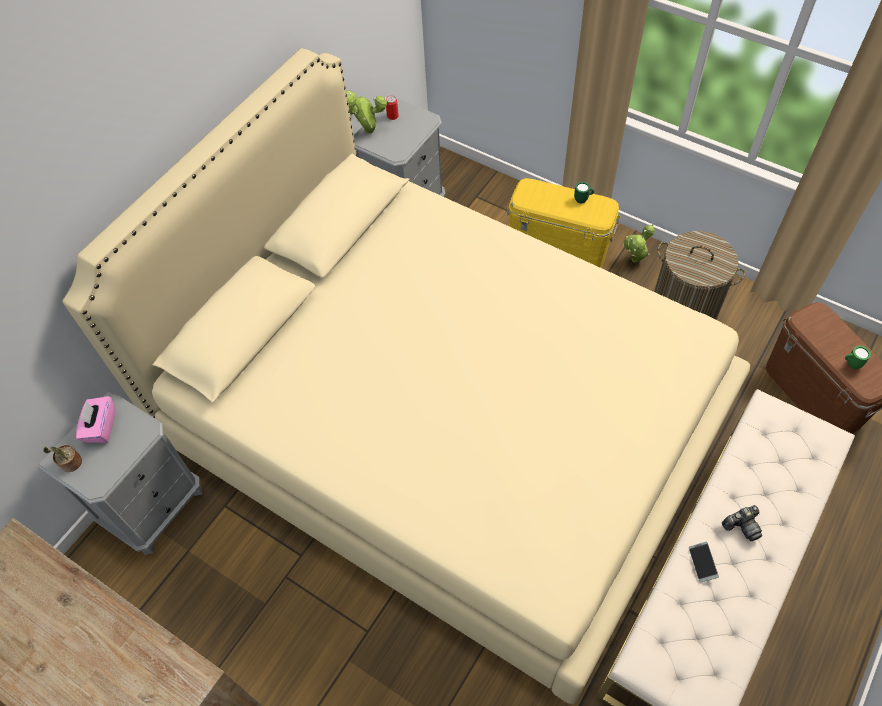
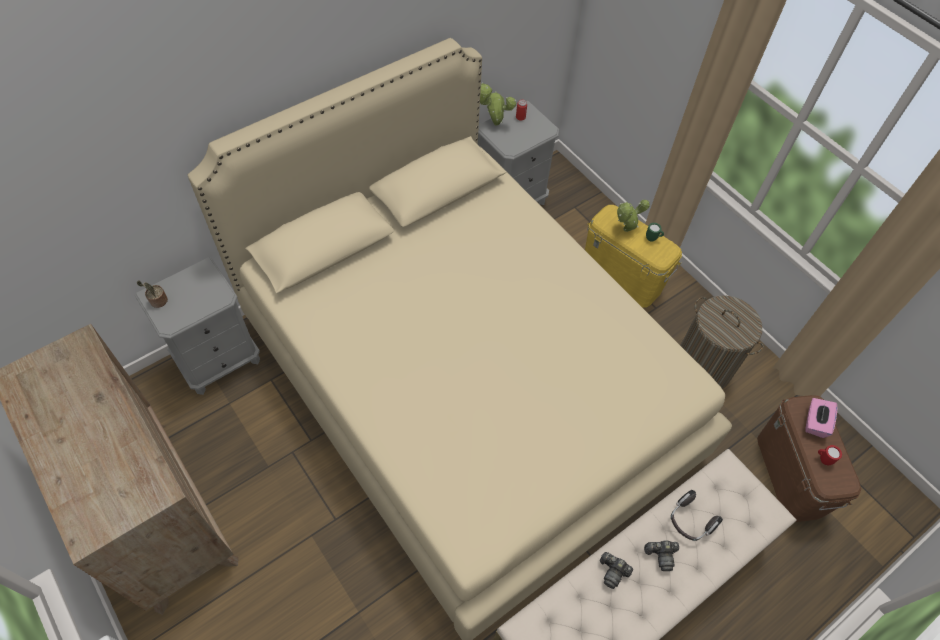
camera: 15 degrees right, 0 degrees up
pink tissue box [76,396,116,443] -> pink tissue box moved to [805,398,838,438]
potted plant [623,224,655,262] -> potted plant moved to [617,200,650,232]
phone [689,542,719,583] -> camera [600,552,633,589]
green mug [845,346,871,369] -> red mug [818,445,842,465]
none -> headphones [671,490,723,541]

